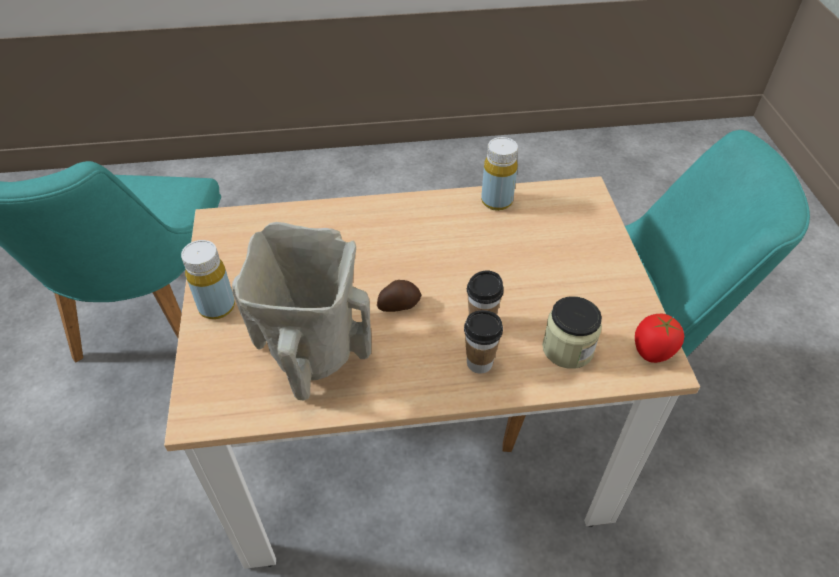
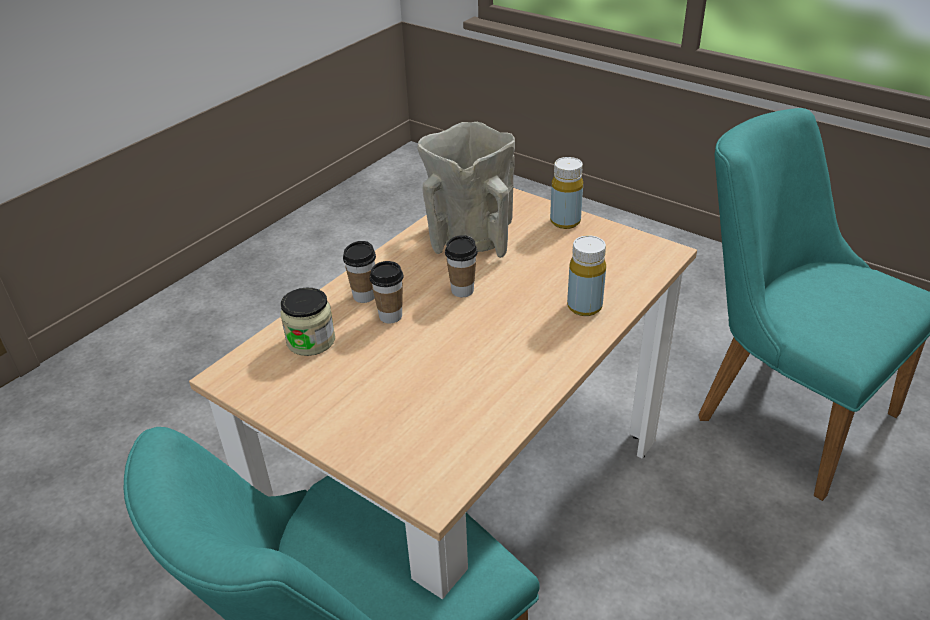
camera: 135 degrees right, 10 degrees down
potato [377,280,422,312] -> cup [445,235,478,297]
yellow bottle [481,137,518,211] -> yellow bottle moved to [567,235,606,316]
tomato [635,314,684,363] -> none

